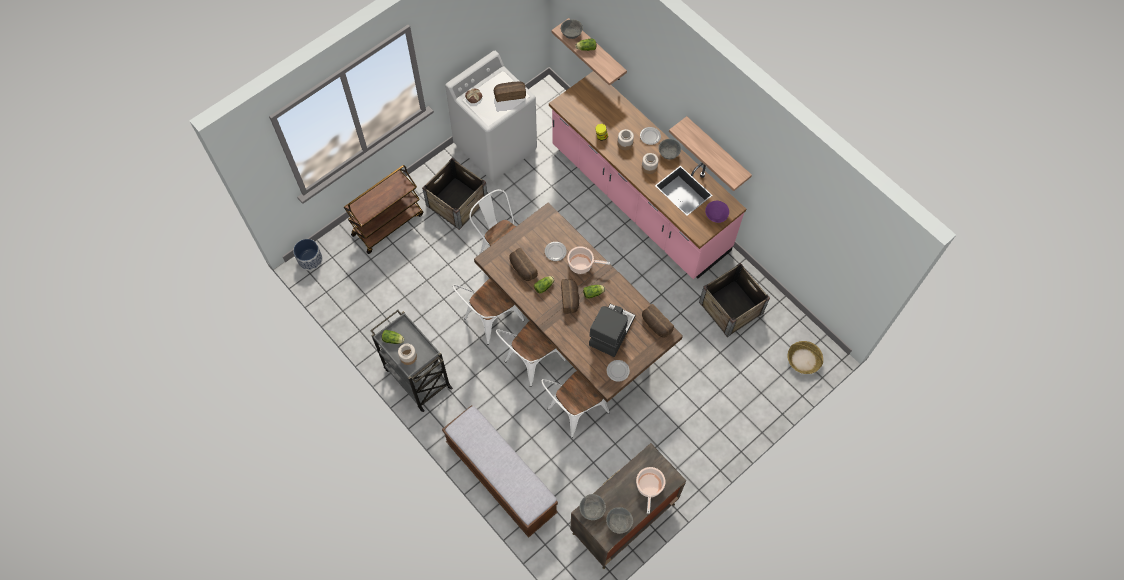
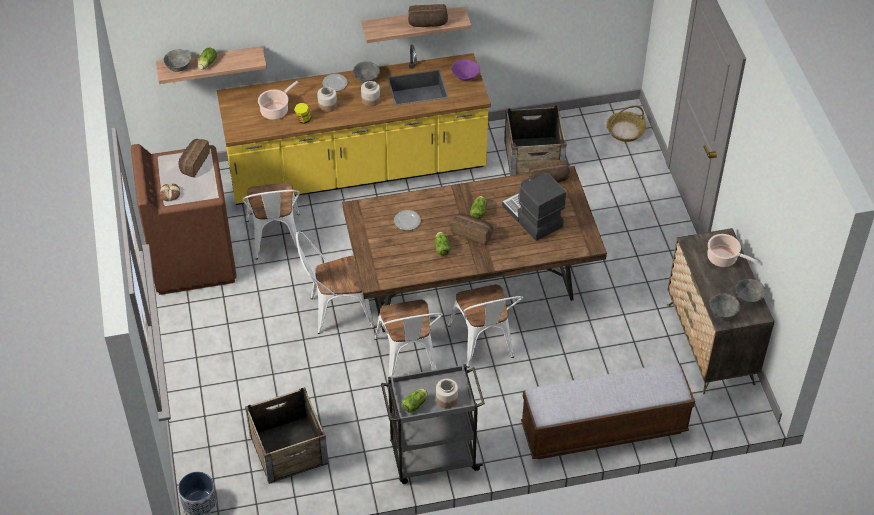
camera: 60 degrees left, 15 degrees down
brown cart [344,165,423,254] -> none
crate [422,158,487,230] -> crate moved to [245,387,328,484]
white washing machine [445,51,537,181] -> brown washing machine [131,144,237,295]
bread [510,248,538,281] -> bread moved to [408,4,448,27]
white chair [541,371,610,438] -> white chair moved to [242,183,300,259]
pink counter [549,71,746,279] -> yellow counter [217,45,491,205]
cooking pot [567,246,610,274] -> cooking pot moved to [258,81,299,120]
plate [607,360,630,382] -> none

